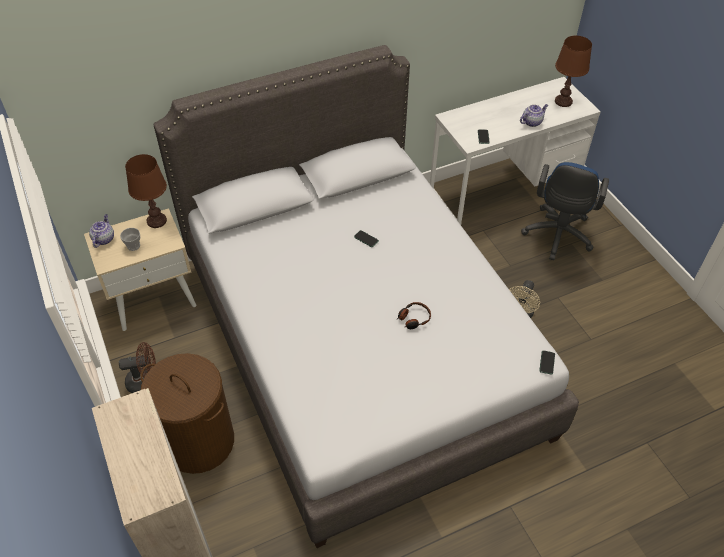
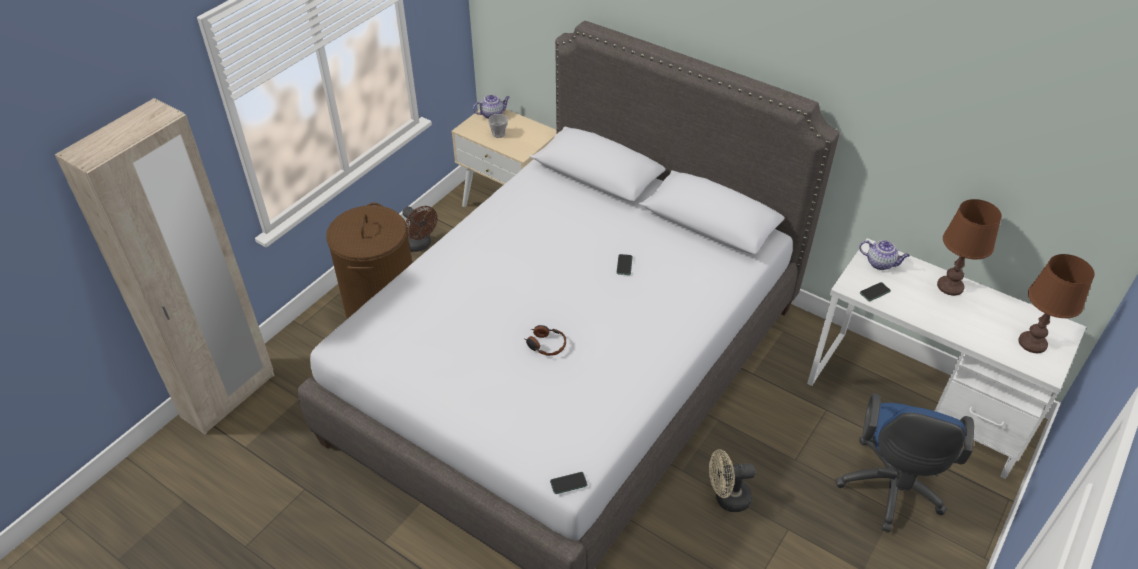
camera: 60 degrees right, 5 degrees down
brown table lamp [125,154,167,228] -> brown table lamp moved to [937,199,1002,296]
teapot [520,104,548,127] -> teapot moved to [859,240,910,270]
blue office chair [521,162,609,260] -> blue office chair turned 60 degrees counterclockwise [835,393,974,532]

